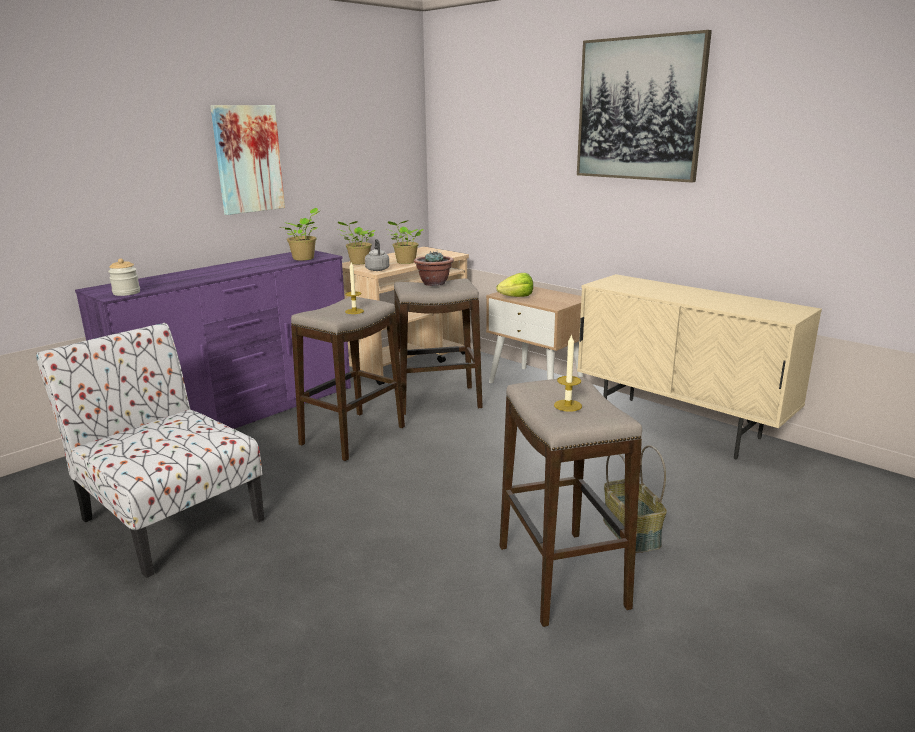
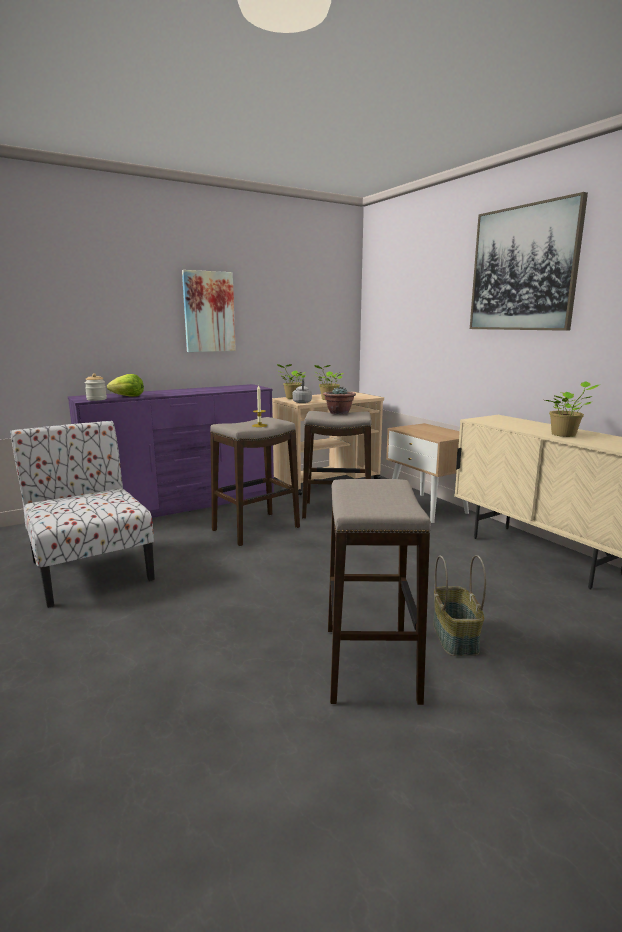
camera: 15 degrees right, 5 degrees down
potted plant [282,208,319,261] -> potted plant moved to [545,381,599,437]
lettuce [496,273,533,297] -> lettuce moved to [107,374,144,397]
candle [554,334,582,412] -> none

